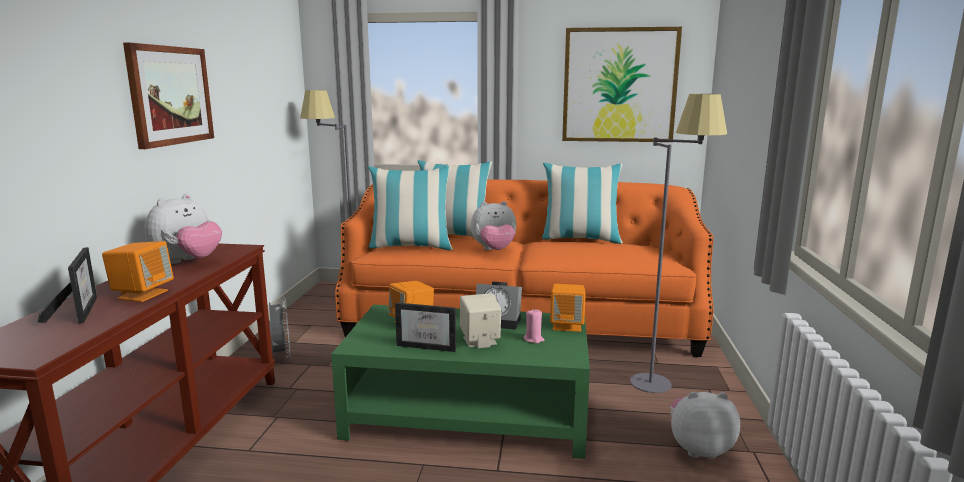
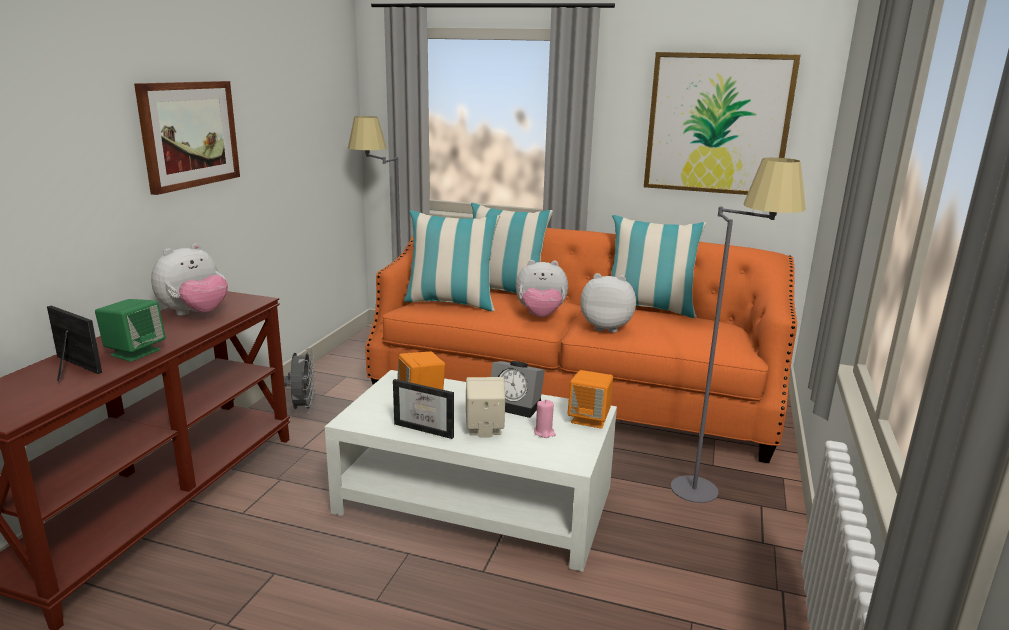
camera: 10 degrees right, 5 degrees up
picture frame [38,247,97,324] -> picture frame turned 45 degrees counterclockwise [47,306,102,381]
orange speaker [102,241,174,302] -> green speaker [95,299,166,362]
green coffee table [331,305,590,459] -> white coffee table [325,370,617,572]
plush toy [670,392,740,458] -> plush toy moved to [580,273,636,332]

